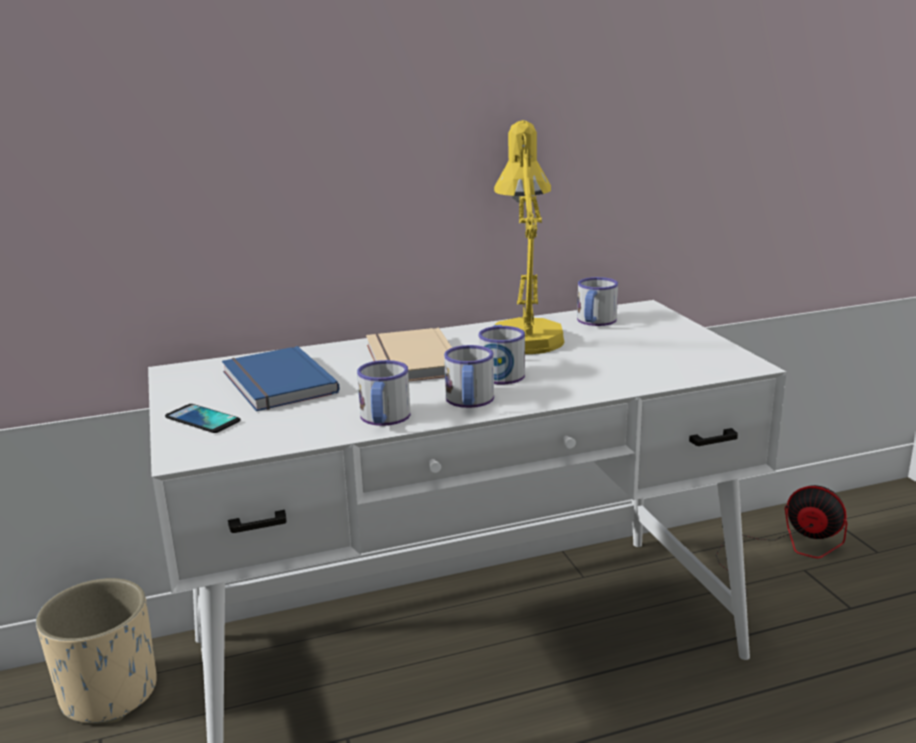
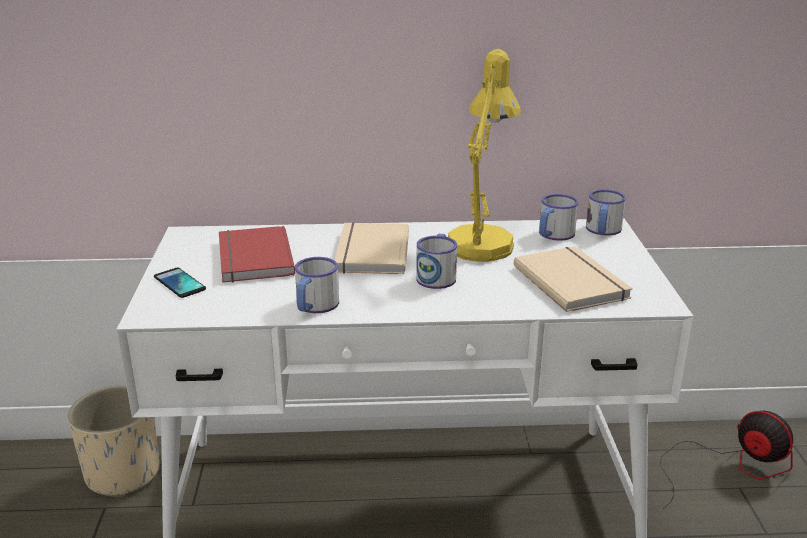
camera: 15 degrees right, 5 degrees up
blue book [222,346,340,411] -> red book [219,226,295,283]
mug [444,345,494,408] -> mug moved to [586,189,626,236]
none -> beige book [514,246,633,312]

